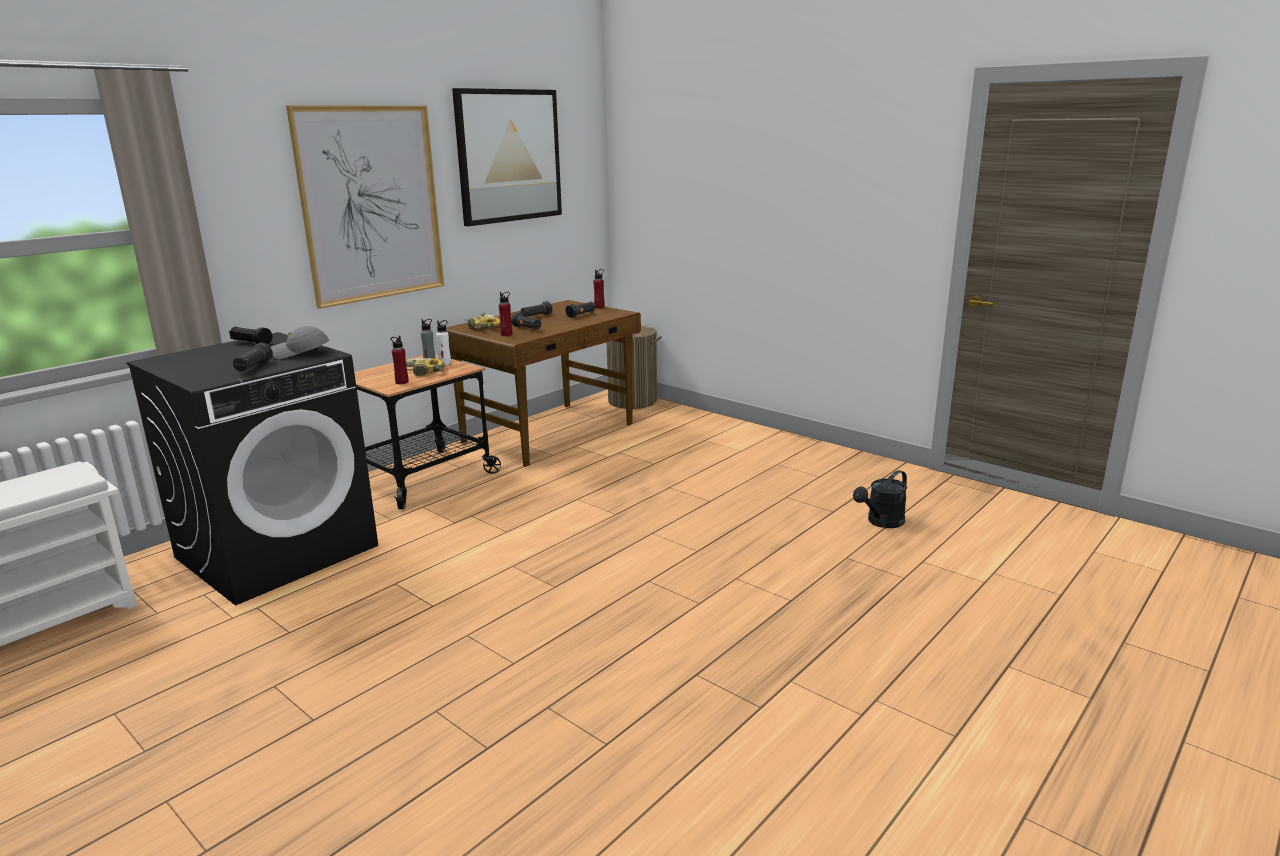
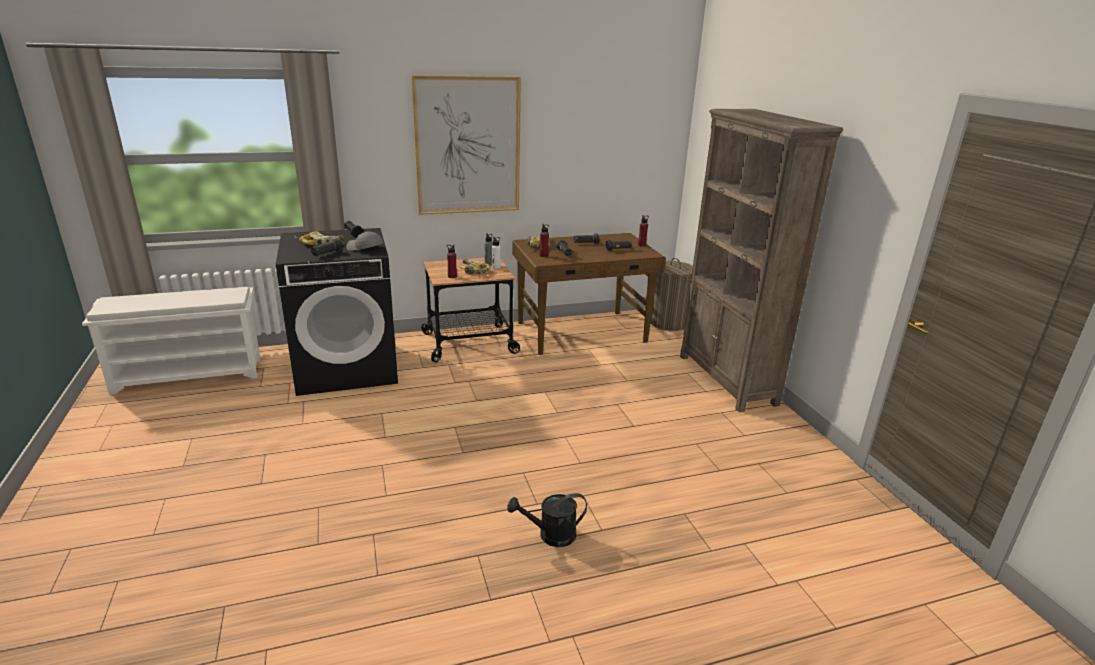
camera: 30 degrees right, 5 degrees up
picture [452,88,562,226] -> none
black watering can [853,470,907,528] -> black watering can moved to [507,493,587,547]
none -> power drill [294,231,345,245]
none -> brown bookcase [680,109,843,412]

